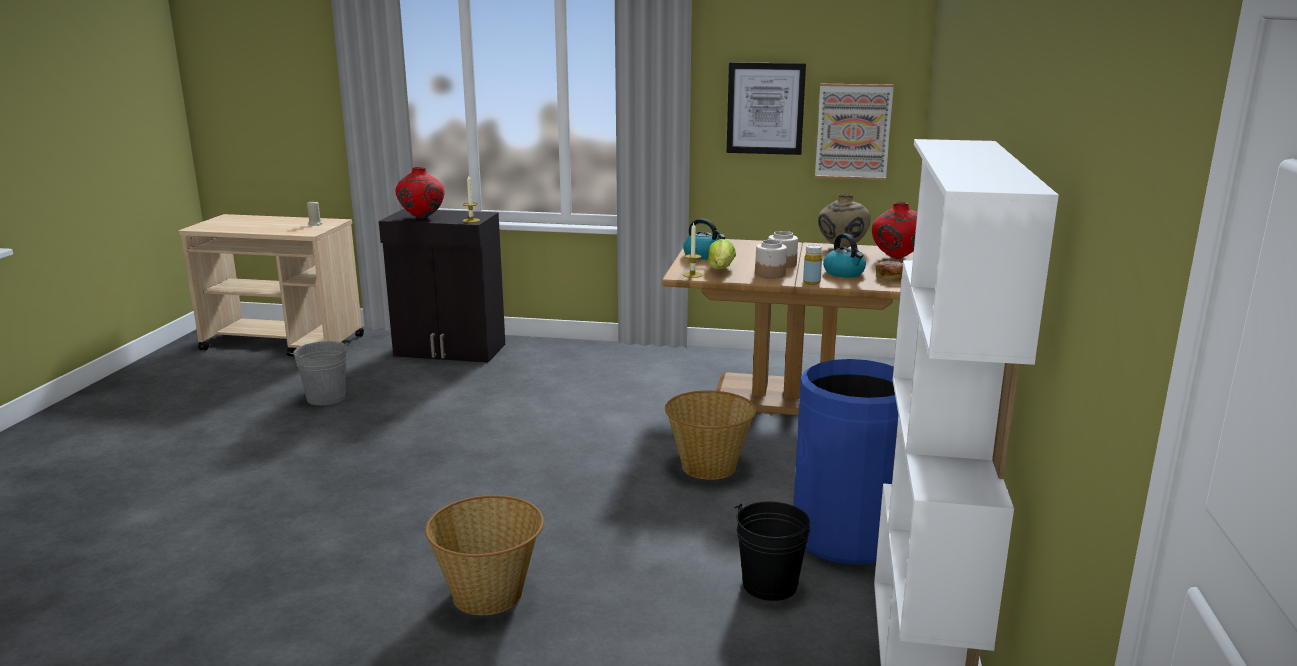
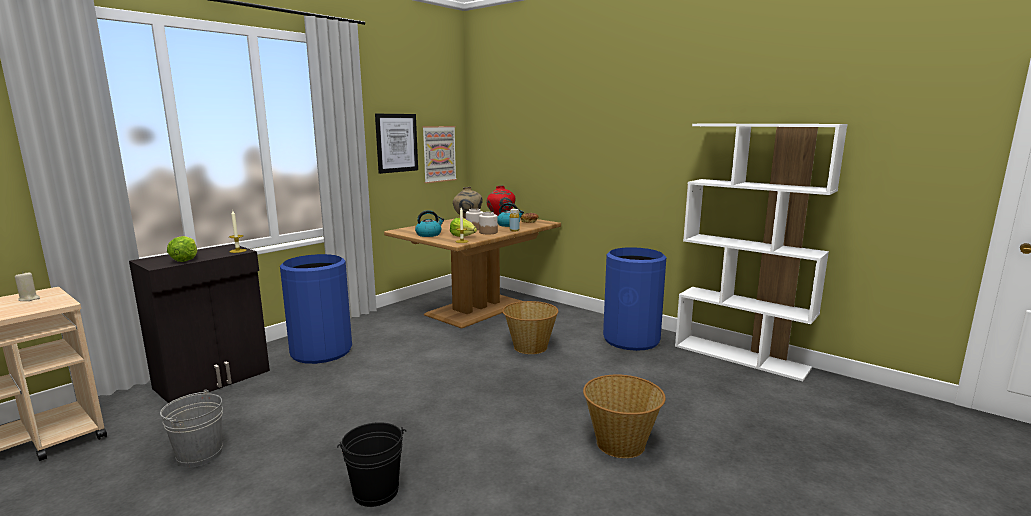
camera: 60 degrees left, 5 degrees down
red vase [396,167,444,219] -> lettuce [167,236,197,262]
black bucket [735,501,810,601] -> black bucket moved to [337,422,407,507]
none -> blue trash can [280,254,352,364]

